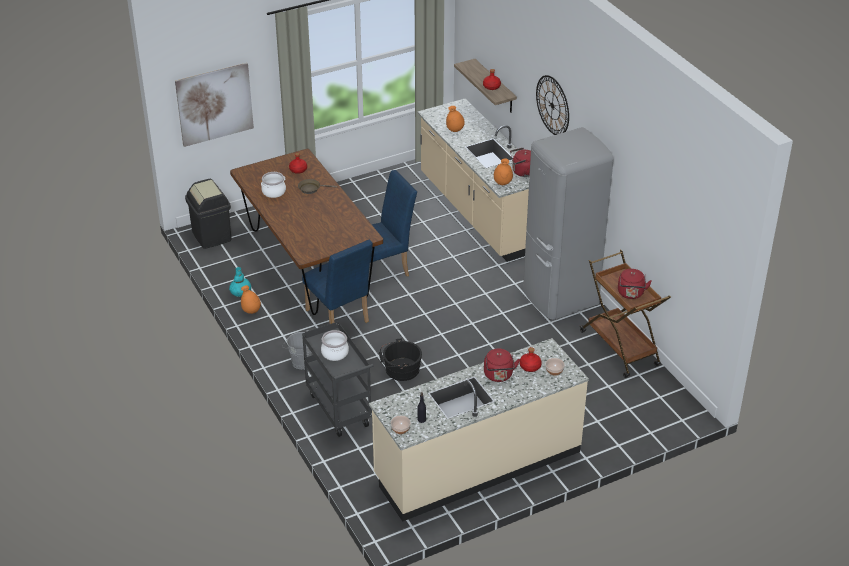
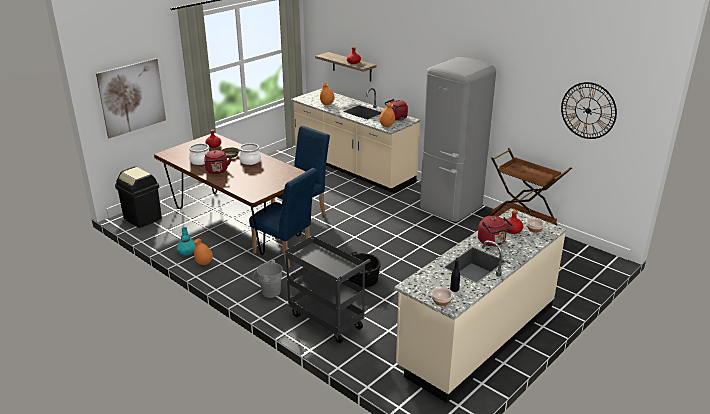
camera: 20 degrees left, 10 degrees down
cooking pot [321,330,349,361] -> cooking pot moved to [239,143,261,165]
wall clock [536,75,569,135] -> wall clock moved to [561,82,617,139]
red kettle [618,269,652,299] -> red kettle moved to [204,150,232,174]

